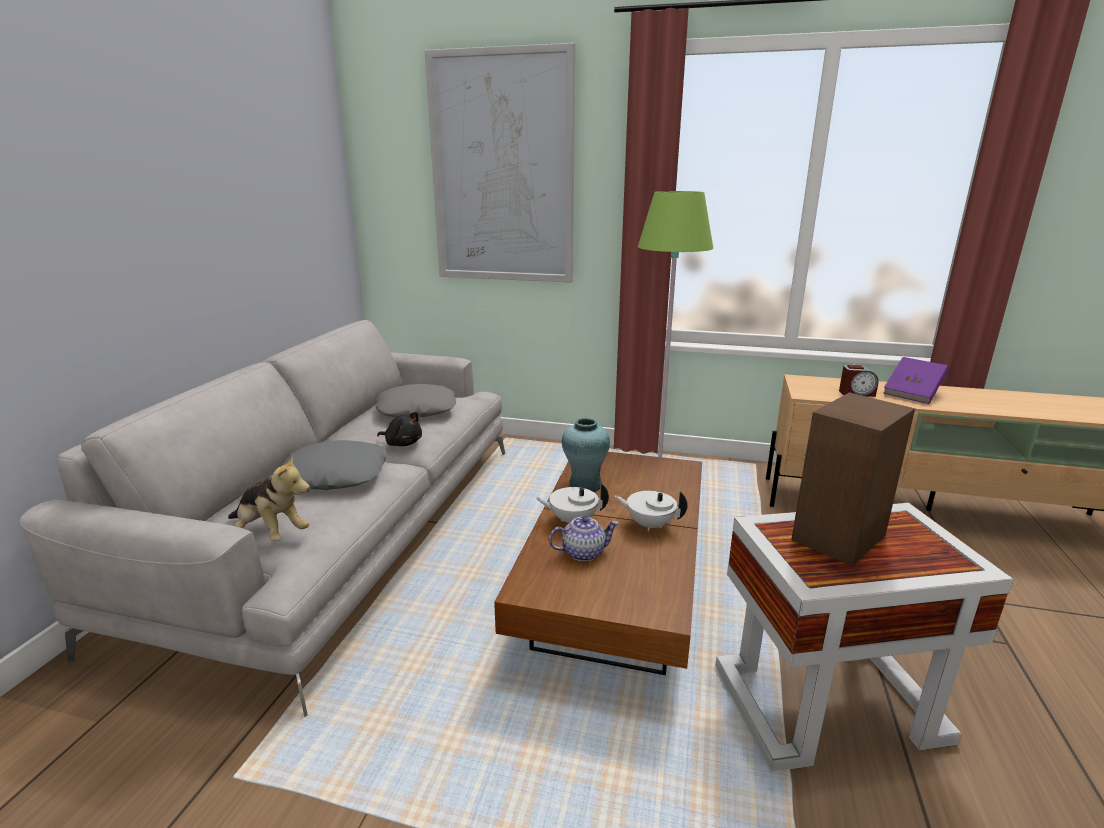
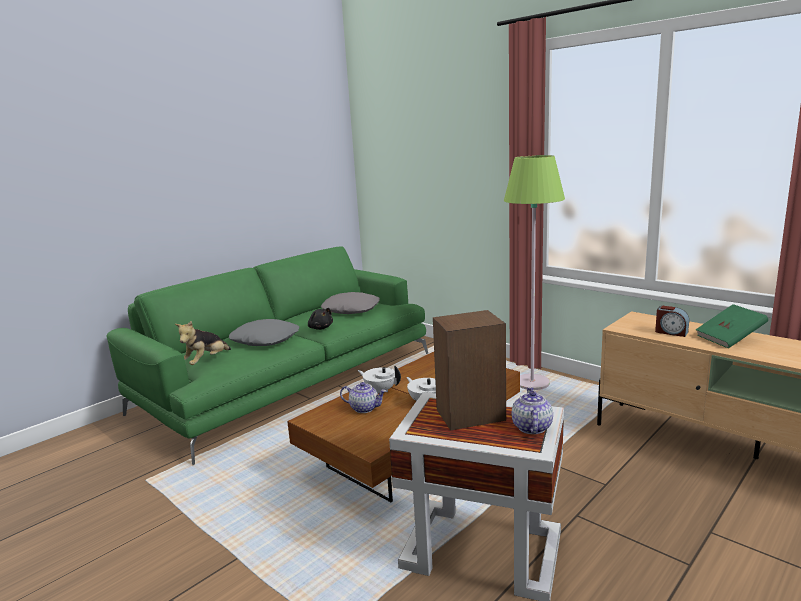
camera: 30 degrees right, 5 degrees down
grey sofa [20,320,505,717] -> green sofa [107,246,428,465]
plush toy [228,454,310,541] -> plush toy turned 60 degrees clockwise [175,321,231,365]
picture [425,43,576,282] -> none
turquoise vase [562,418,610,492] -> none
purple book [883,357,949,404] -> green book [695,304,768,349]
none -> teapot [512,387,553,434]

